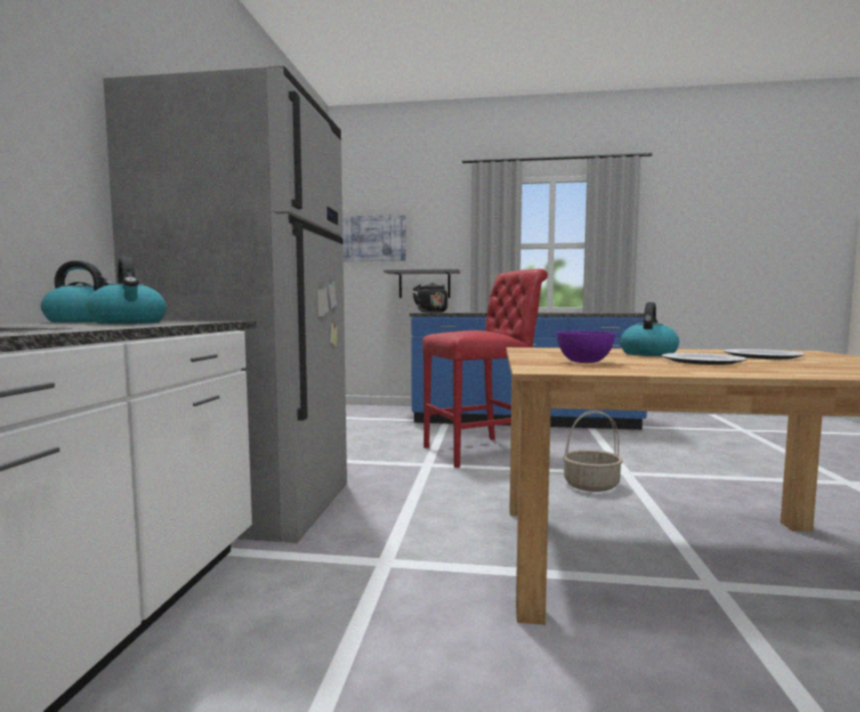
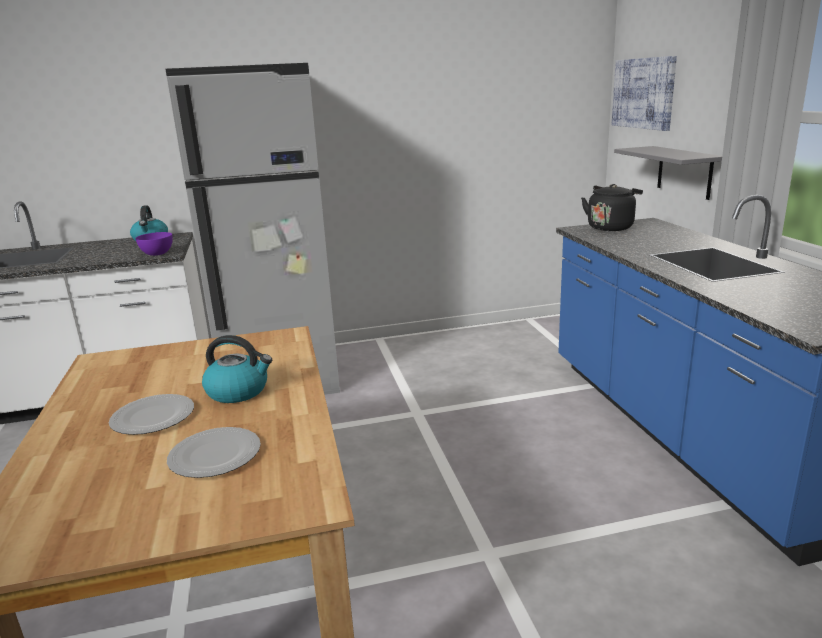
camera: 70 degrees right, 15 degrees up
kettle [86,257,167,324] -> none
red stool [422,269,548,468] -> none
purple bowl [557,331,615,363] -> purple bowl moved to [135,232,173,256]
basket [563,410,623,492] -> none

